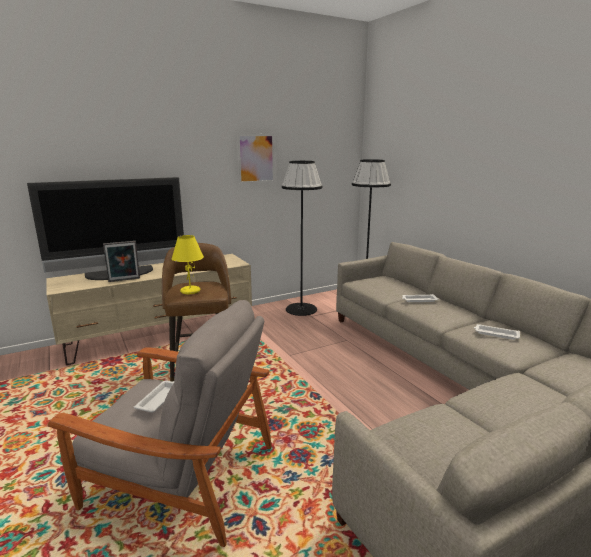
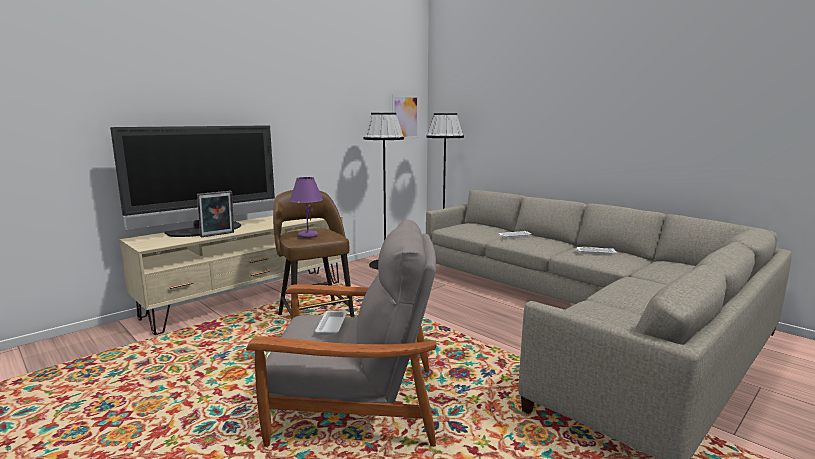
camera: 15 degrees left, 5 degrees down
yellow table lamp [171,235,204,294] -> purple table lamp [290,177,323,238]
picture [237,134,275,184] -> picture moved to [392,95,419,139]

